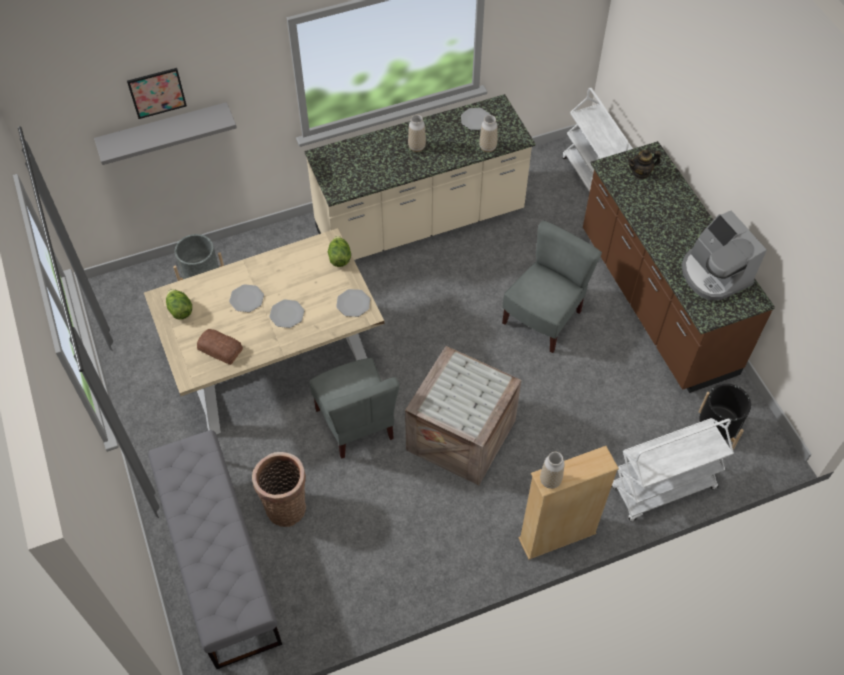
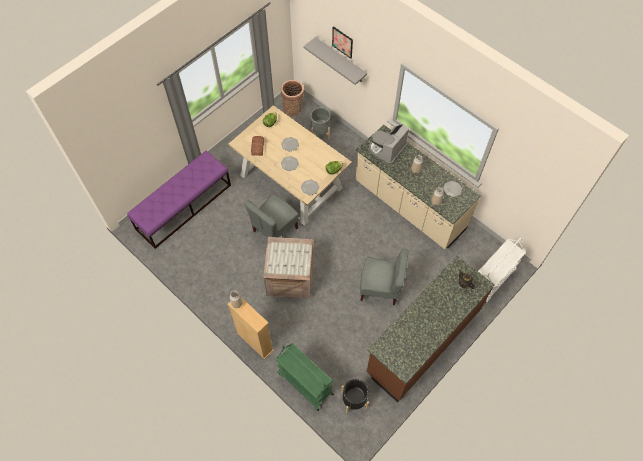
camera: 65 degrees right, 5 degrees up
grey bench [148,430,282,669] -> purple bench [127,151,231,249]
basket [252,452,306,527] -> basket moved to [281,80,304,117]
white cart [612,418,734,522] -> green cart [276,343,334,411]
coffee machine [682,211,767,300] -> coffee machine moved to [369,124,409,165]

